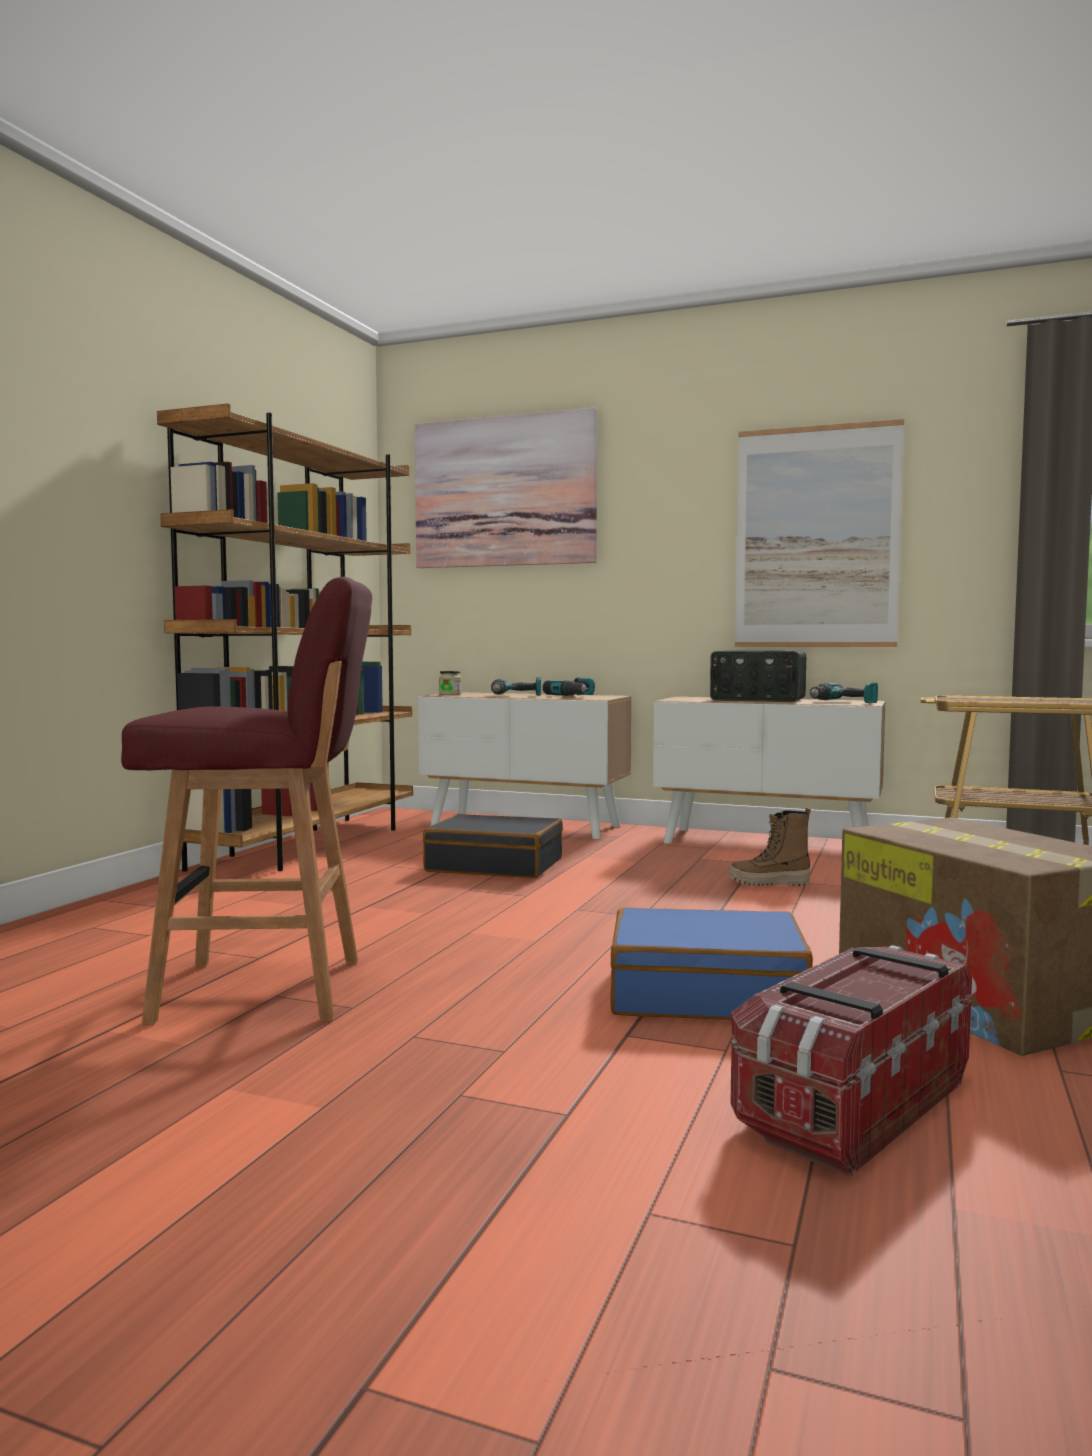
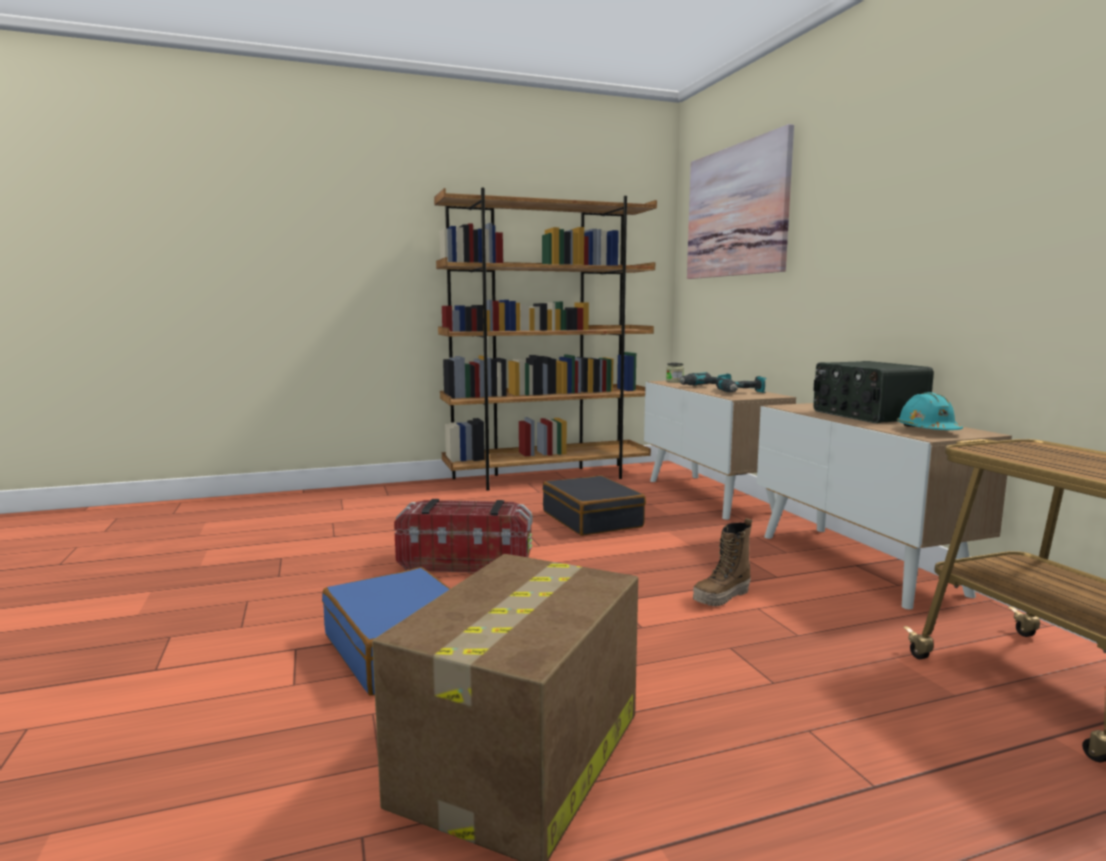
camera: 50 degrees right, 5 degrees up
red stool [121,577,372,1025] -> none
boot [729,807,811,886] -> boot turned 90 degrees counterclockwise [693,518,752,606]
storage box [730,945,972,1177] -> storage box moved to [394,499,532,573]
picture [735,419,904,647] -> none
power drill [810,683,878,703] -> turquoise hard hat [897,392,963,430]

